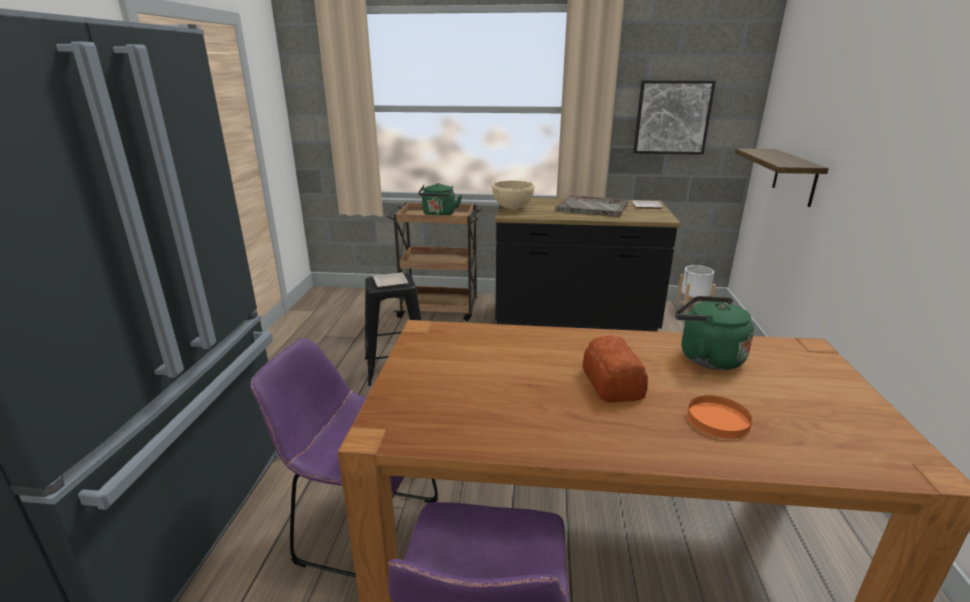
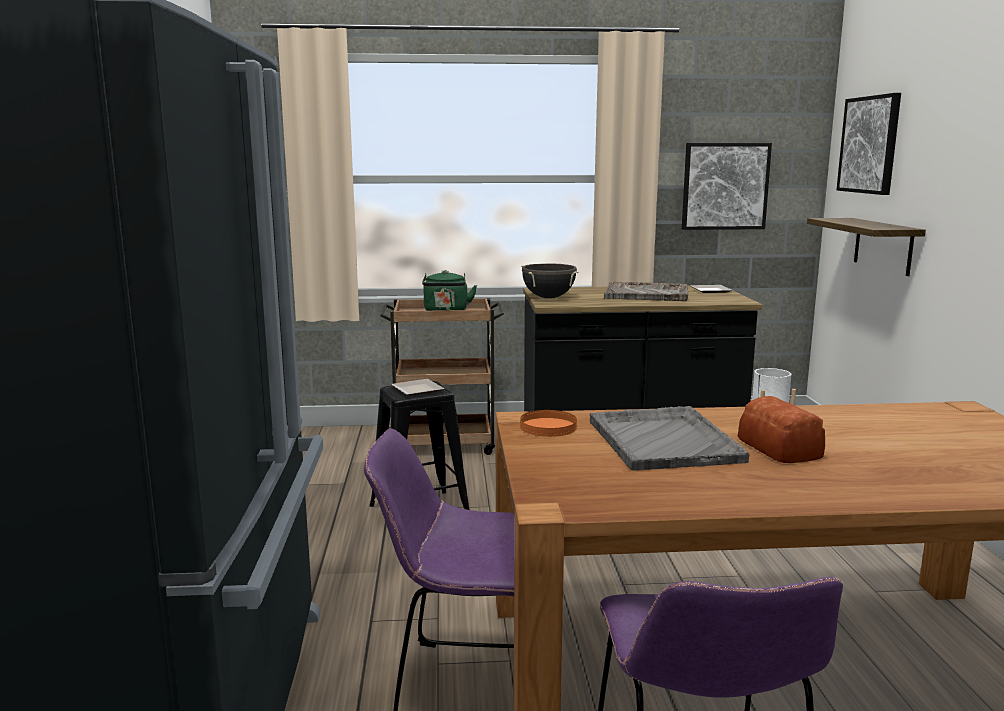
camera: 10 degrees left, 10 degrees down
beige cooking pot [492,180,535,209] -> black cooking pot [521,263,579,298]
green kettle [675,296,754,370] -> none
orange plate [687,395,752,439] -> orange plate moved to [520,410,577,437]
none -> grey tray [590,406,750,471]
none -> picture [837,93,901,195]

